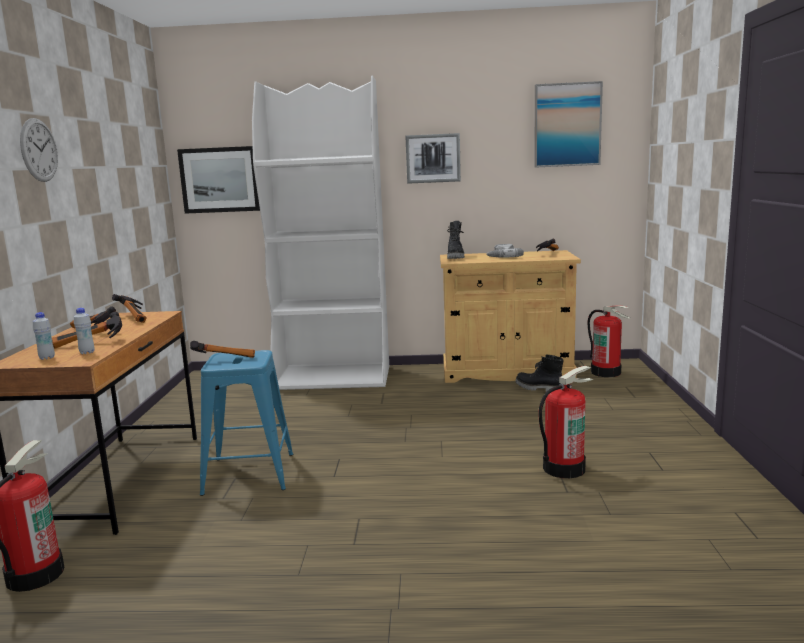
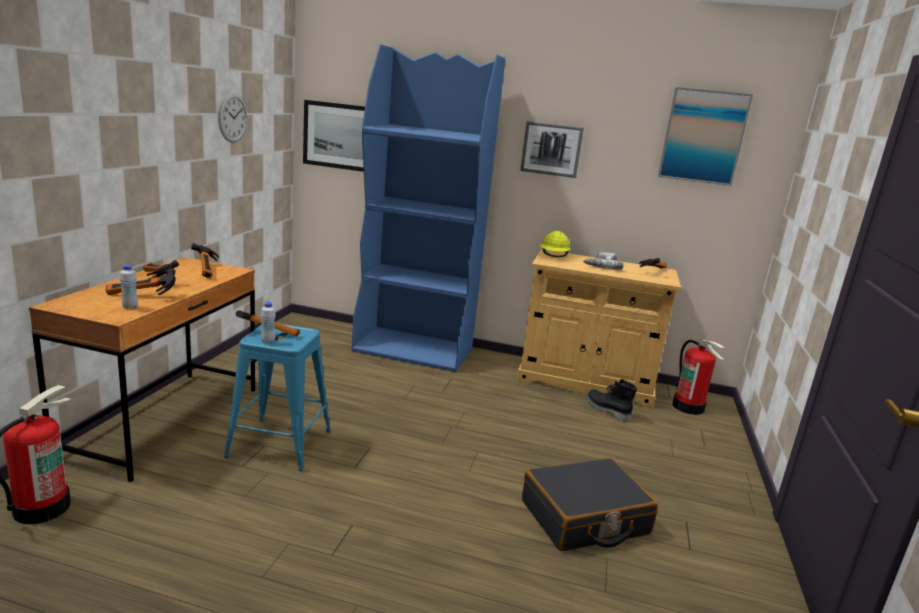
camera: 10 degrees right, 5 degrees up
wall clock [20,118,58,182] -> wall clock moved to [218,93,247,143]
white bottle [33,312,55,360] -> white bottle moved to [261,302,276,343]
white bookcase [252,76,389,390] -> blue bookcase [351,44,505,372]
black boot [447,221,464,259] -> yellow hard hat [539,231,571,257]
fire extinguisher [538,366,594,478] -> black suitcase [522,458,658,551]

